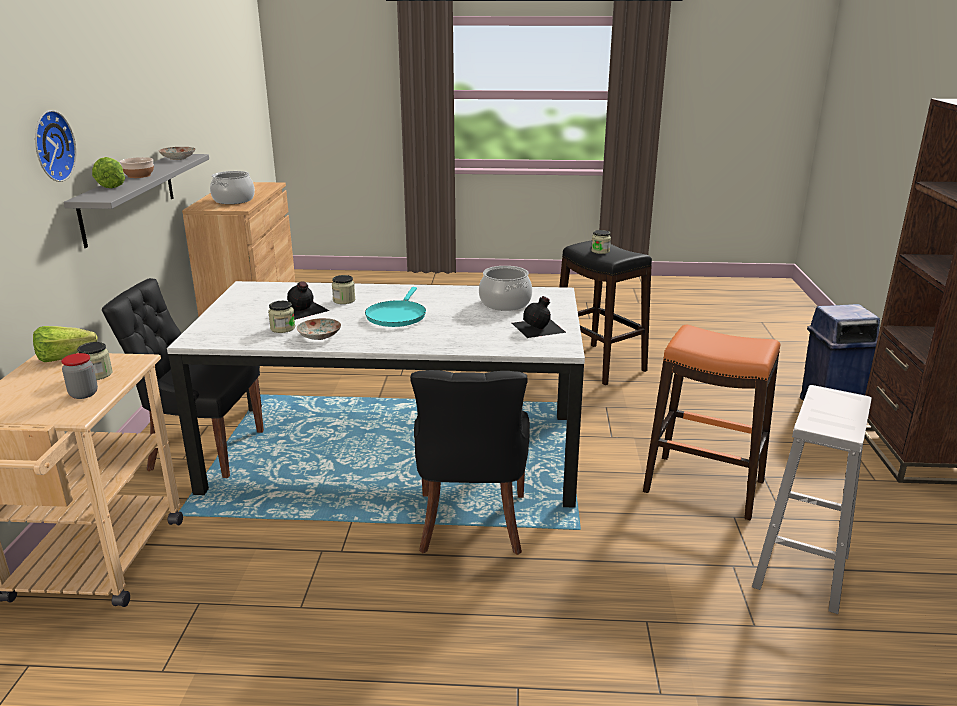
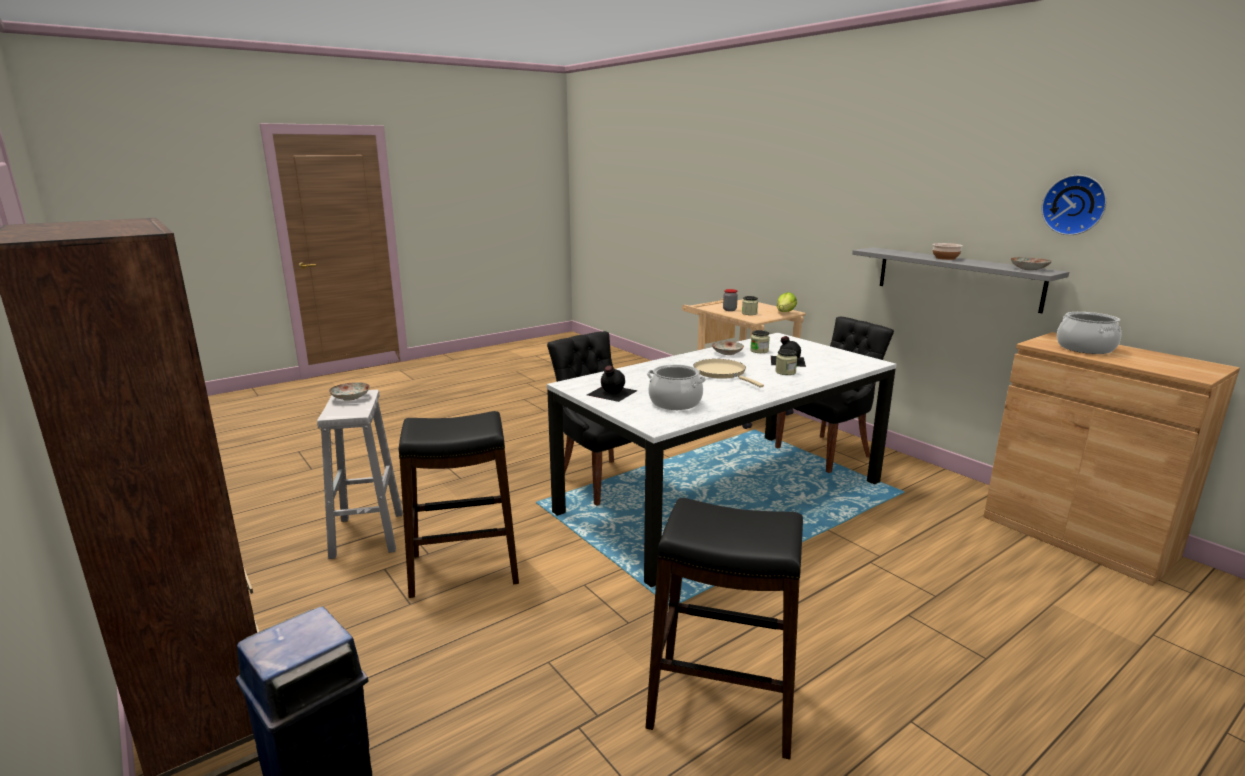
camera: 140 degrees right, 5 degrees down
wall clock [35,110,76,182] -> wall clock moved to [1041,175,1107,235]
lettuce [92,157,125,188] -> none
turquoise frying pan [365,287,426,327] -> beige frying pan [693,359,764,388]
jar [591,230,611,254] -> none
orange stool [643,325,780,521] -> black stool [399,411,519,598]
none -> plate [329,382,370,401]

